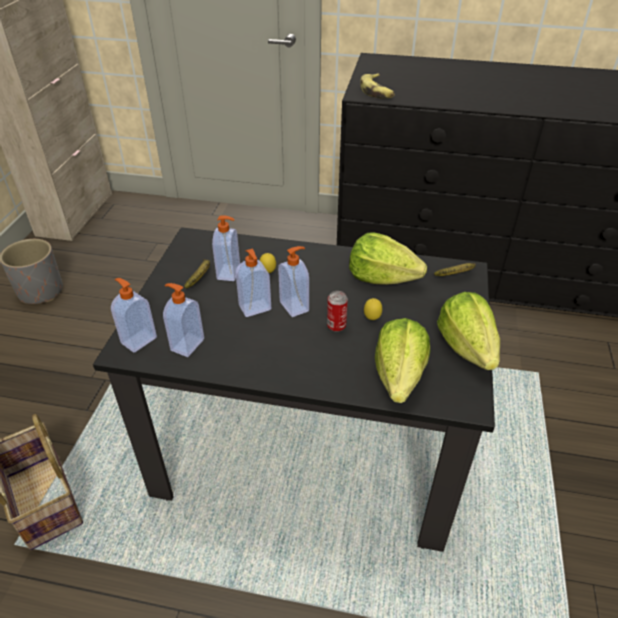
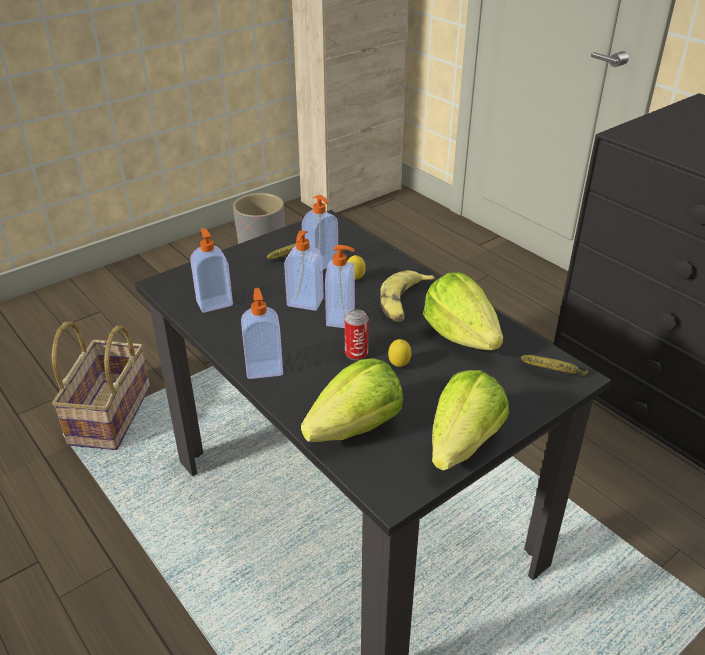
camera: 40 degrees right, 5 degrees down
soap dispenser [111,278,157,353] -> soap dispenser moved to [241,288,283,379]
banana [360,73,394,98] -> banana moved to [380,270,435,322]

